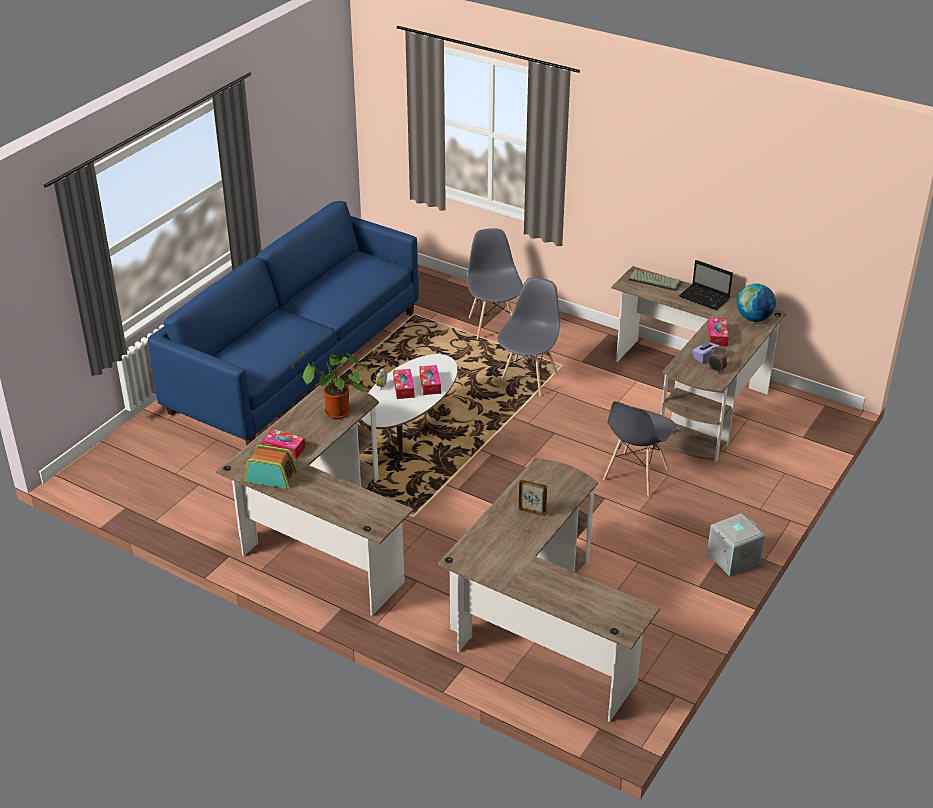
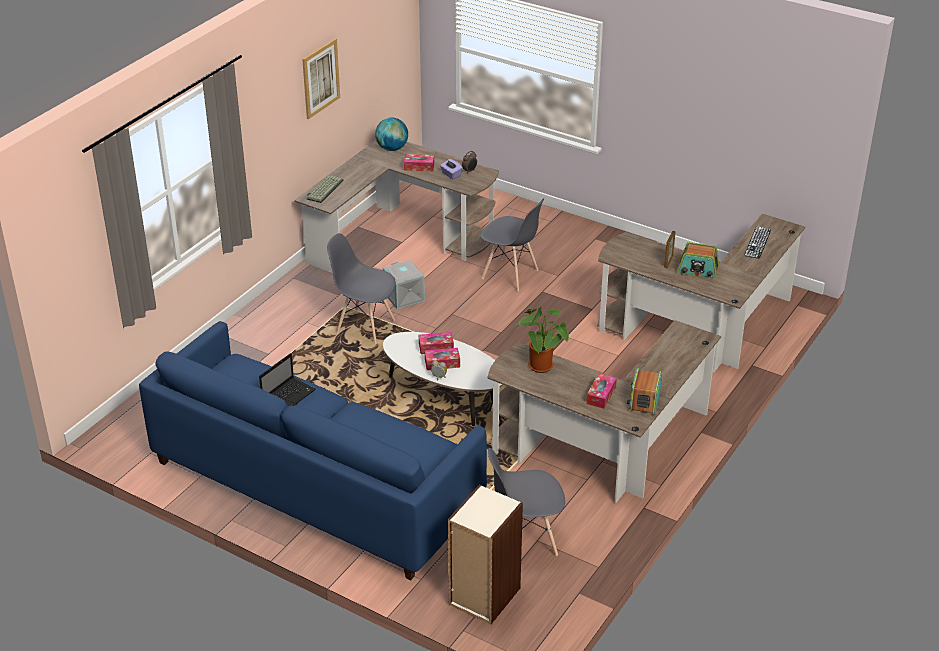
camera: 90 degrees left, 0 degrees up
grey chair [467,228,523,340] -> grey chair moved to [488,448,565,556]
laptop [679,260,733,310] -> laptop moved to [259,353,316,407]
grey storage box [707,513,765,576] -> grey storage box moved to [383,260,425,309]
none -> picture [302,38,340,119]
none -> bookcase [448,484,523,625]
none -> radio [677,242,720,279]
none -> keyboard [744,226,771,259]

